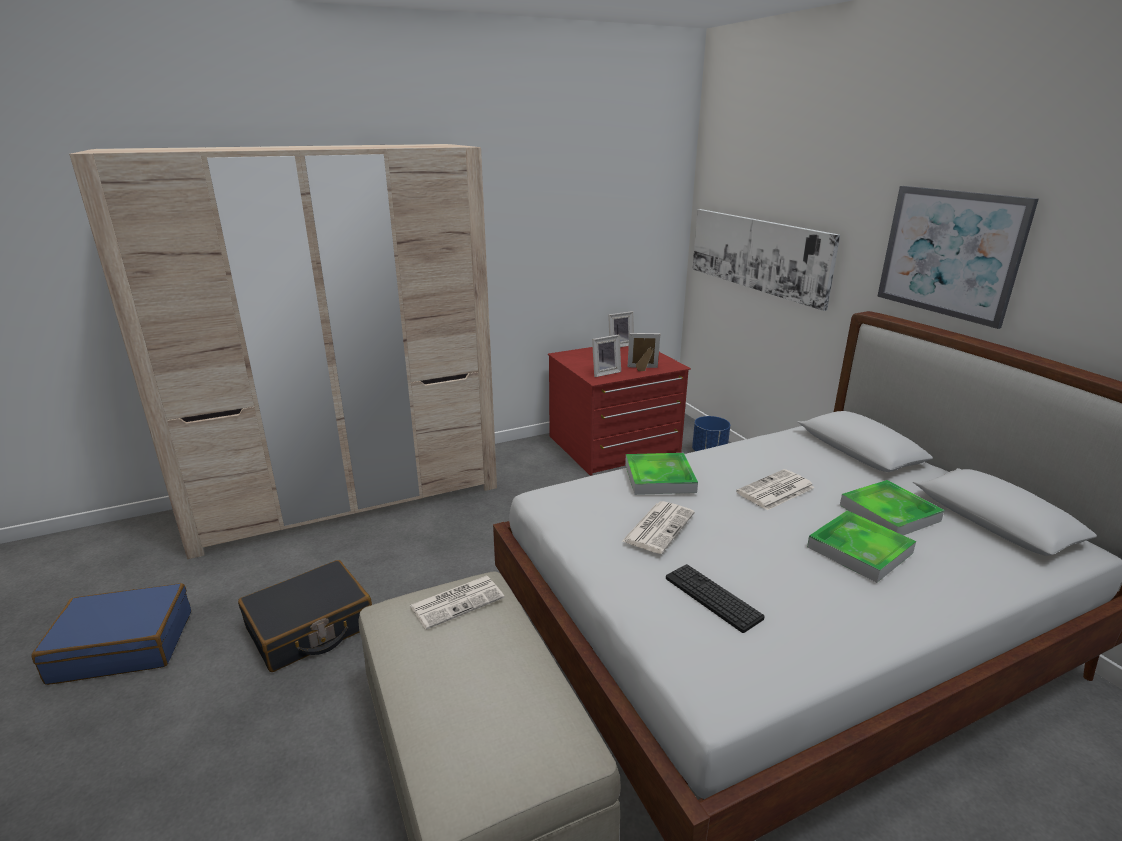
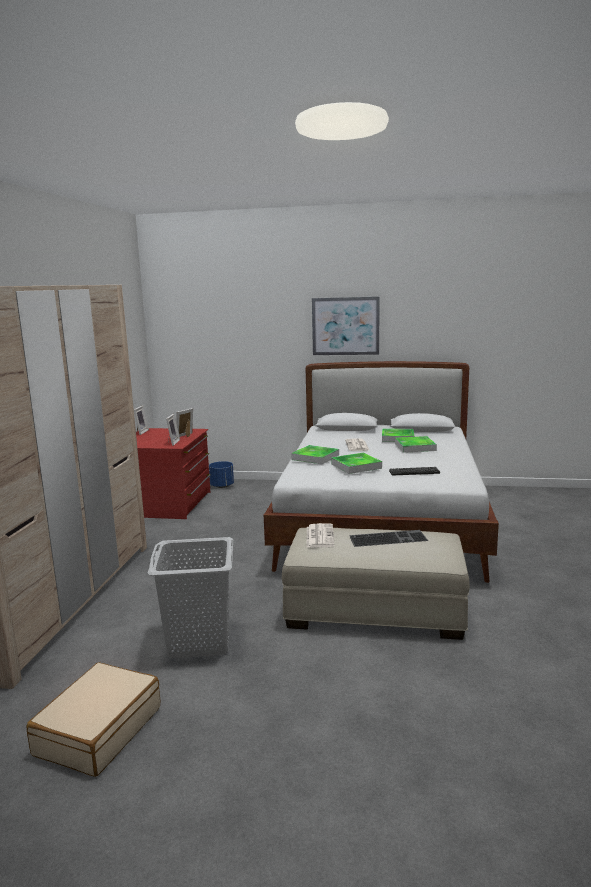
camera: 55 degrees left, 10 degrees down
blue suitcase [31,583,191,685] -> beige suitcase [27,662,160,777]
black suitcase [238,560,372,672] -> grey laundry basket [148,537,233,658]
newspaper [621,501,695,554] -> tray [331,453,382,474]
picture [692,209,840,311] -> none
none -> keyboard [349,530,428,547]

